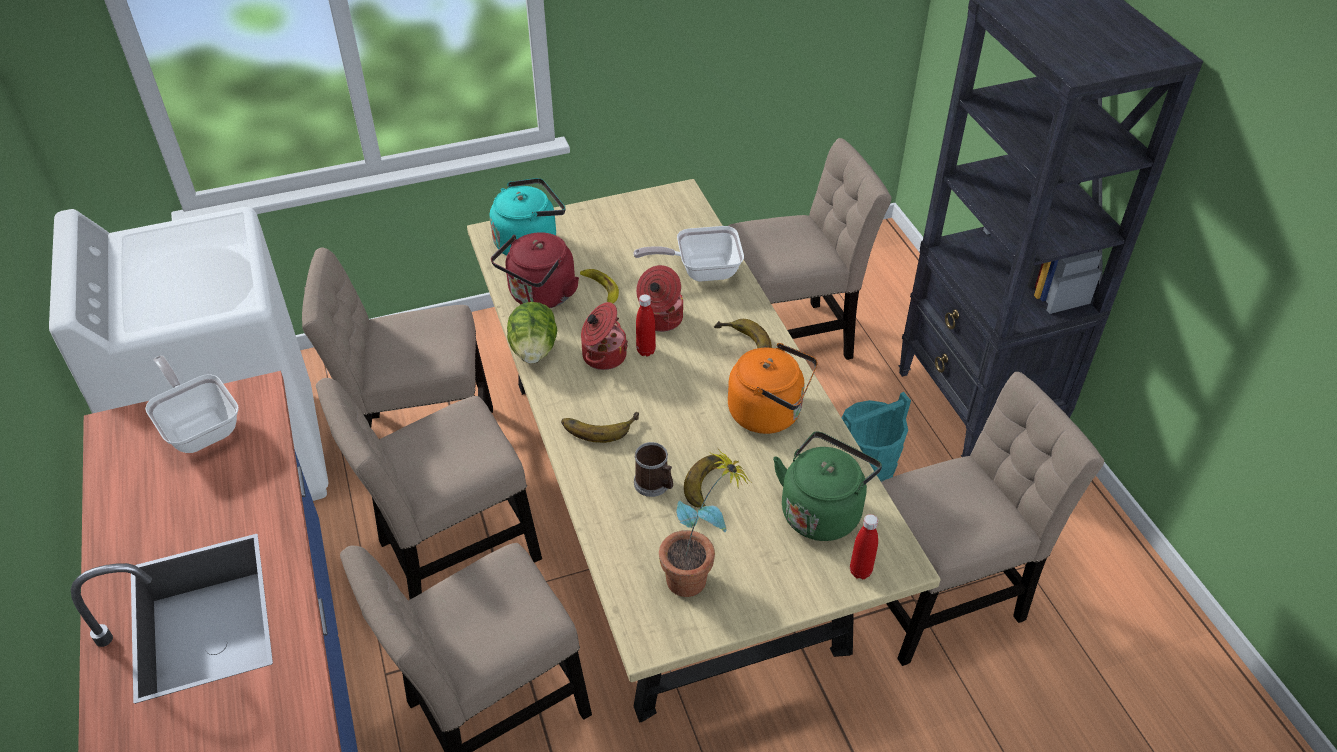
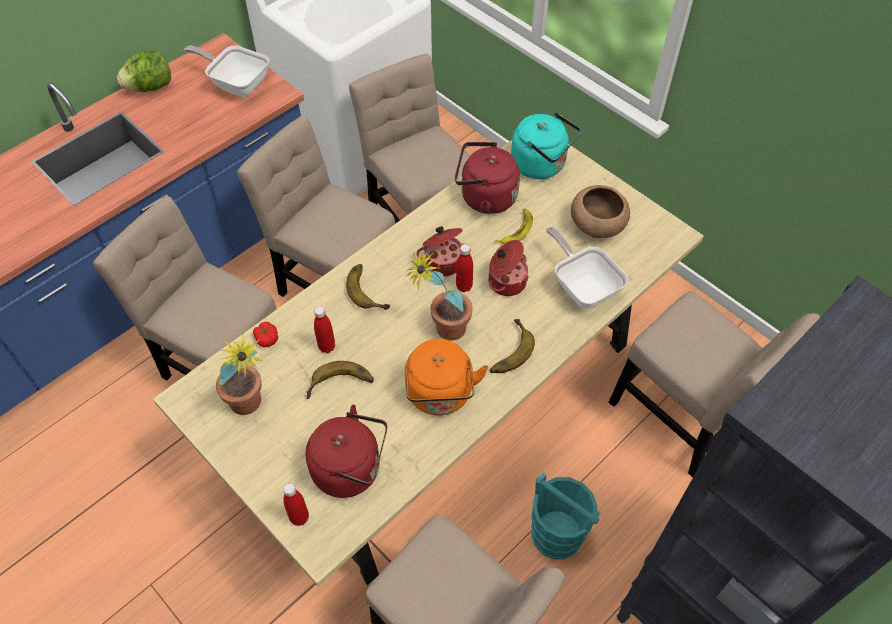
camera: 65 degrees right, 10 degrees up
frying pan [145,355,239,453] -> frying pan turned 90 degrees counterclockwise [184,45,269,97]
lettuce [507,302,557,364] -> lettuce moved to [117,51,171,92]
mug [634,442,673,497] -> red bottle [314,306,335,353]
green kettle [773,431,882,541] -> red kettle [305,405,387,498]
none -> tomato [253,322,278,347]
none -> potted plant [405,251,473,341]
none -> brown bowl [571,185,630,238]

